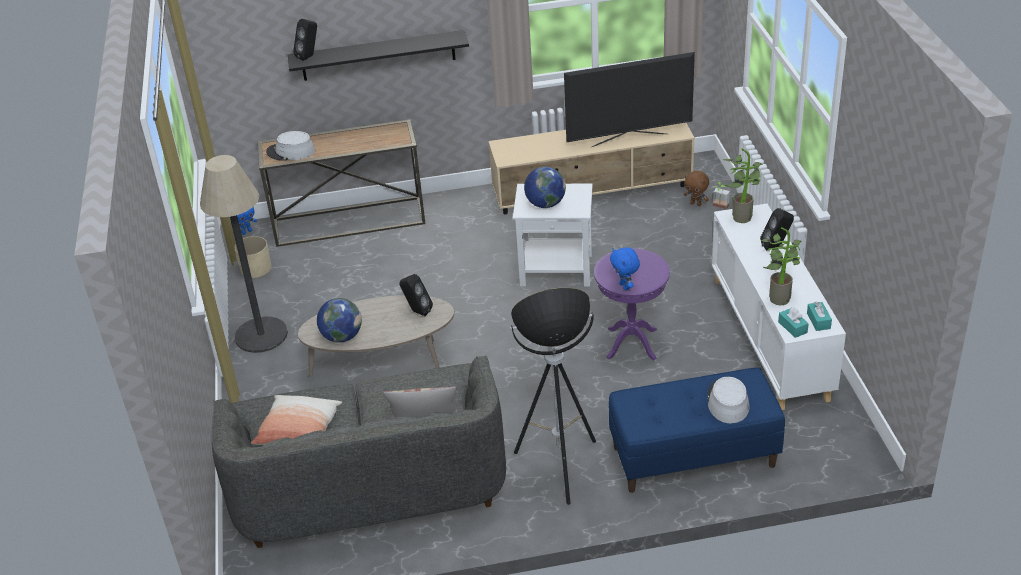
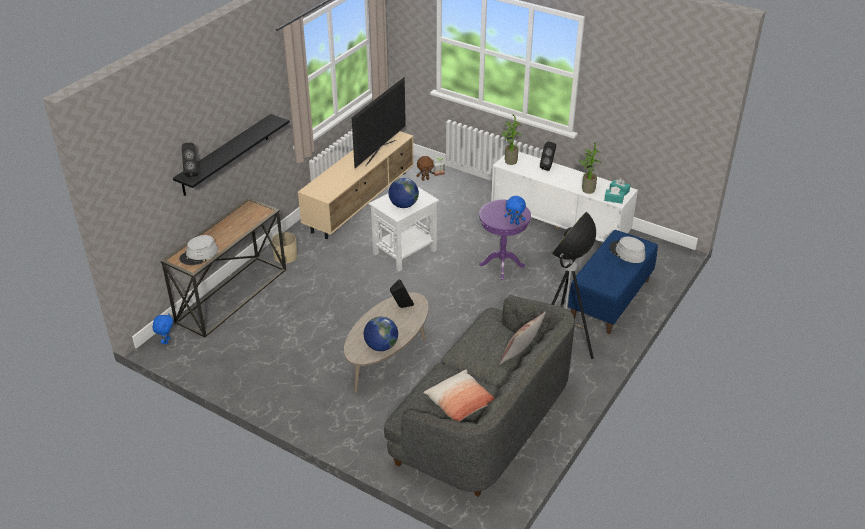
camera: 50 degrees left, 0 degrees up
floor lamp [200,155,288,353] -> none
beige planter [235,236,271,278] -> beige planter moved to [272,232,297,264]

